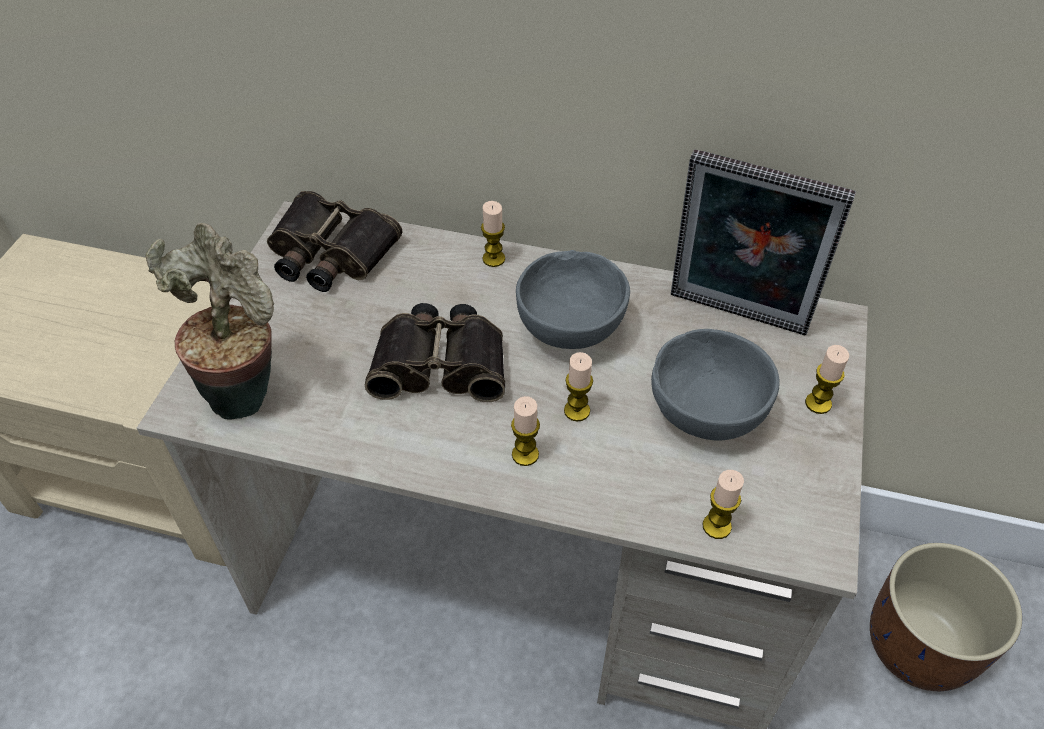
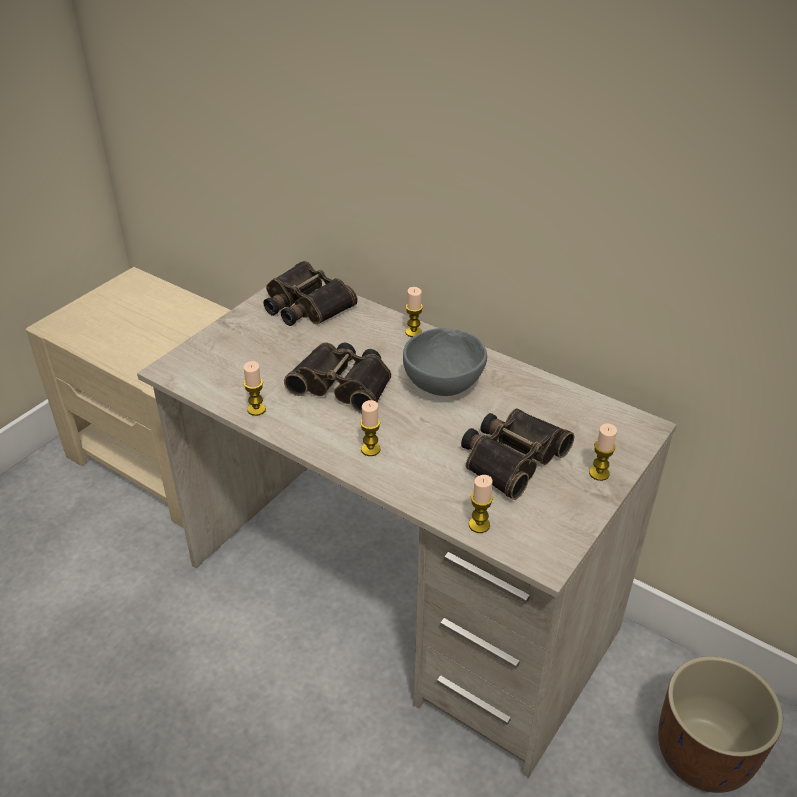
camera: 20 degrees right, 10 degrees down
potted plant [146,223,274,419] -> none
candle [564,352,593,421] -> candle moved to [243,361,266,416]
grey bowl [651,329,780,441] -> binoculars [461,408,574,500]
picture frame [671,149,856,335] -> none

